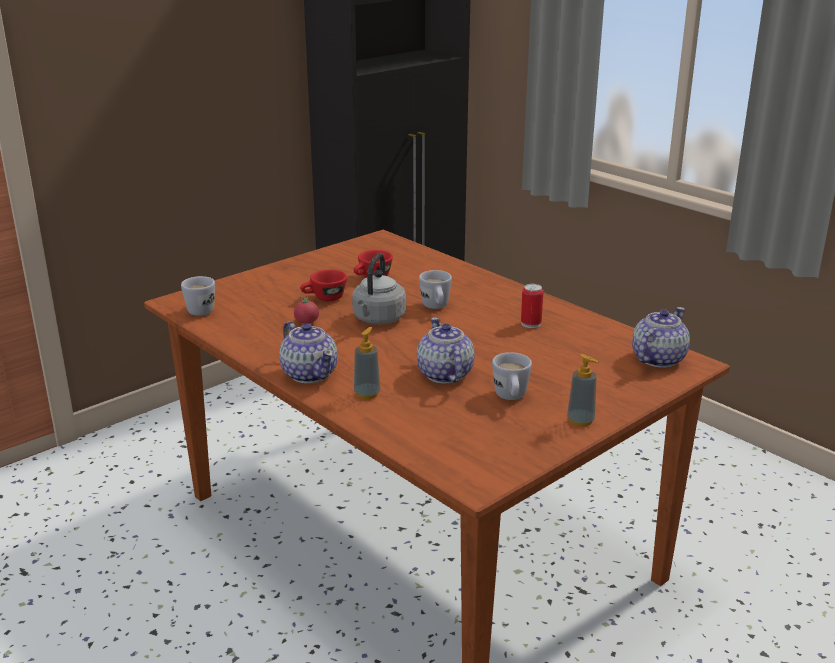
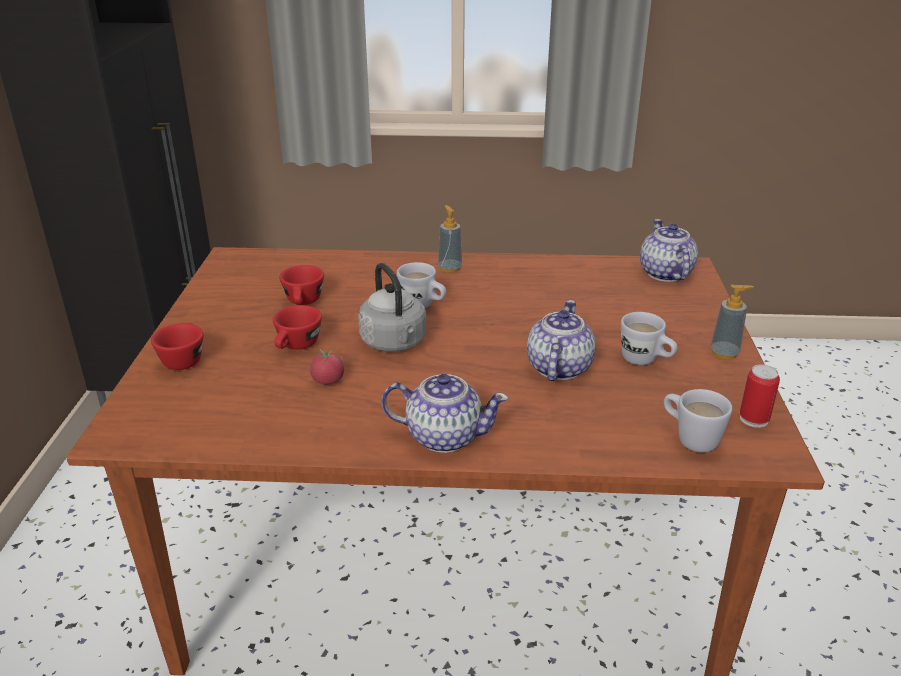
camera: 45 degrees left, 5 degrees up
white mug [181,276,215,316] -> white mug moved to [664,389,732,453]
soap dispenser [354,327,380,399] -> soap dispenser moved to [438,205,462,273]
teapot [417,317,475,384] -> teapot turned 75 degrees clockwise [527,300,595,381]
can [521,284,543,328] -> can moved to [740,364,780,428]
none -> red cup [151,323,204,370]

